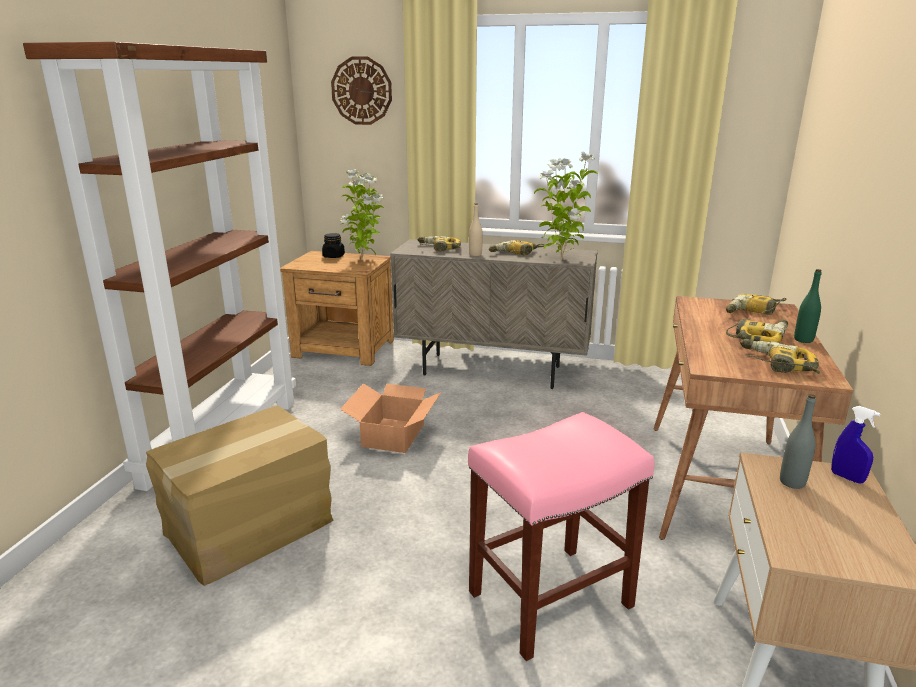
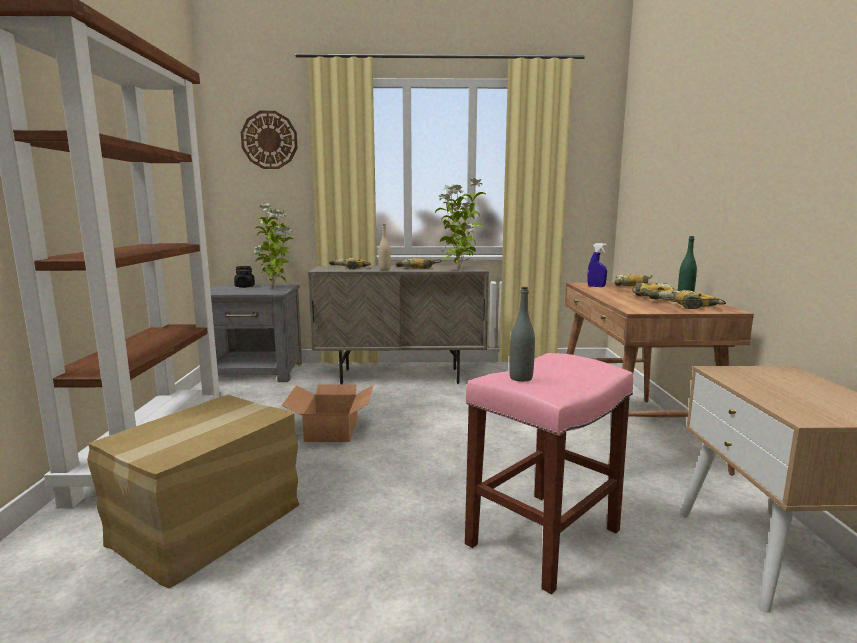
camera: 15 degrees left, 10 degrees down
brown nightstand [280,251,394,366] -> grey nightstand [210,285,302,382]
grey bottle [780,394,816,489] -> grey bottle moved to [509,287,535,382]
blue spray bottle [831,406,880,483] -> blue spray bottle moved to [587,243,607,287]

